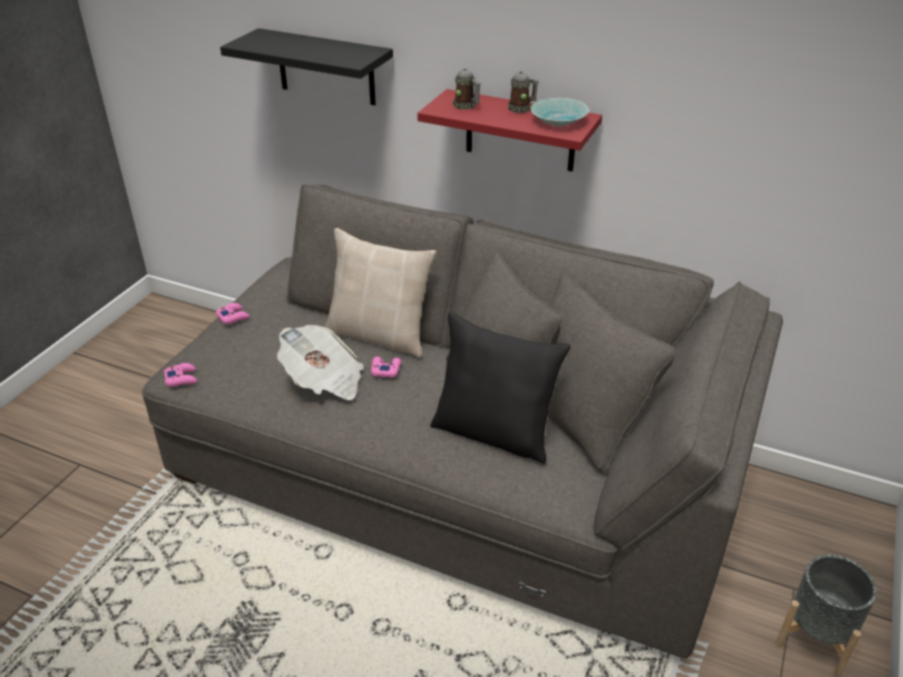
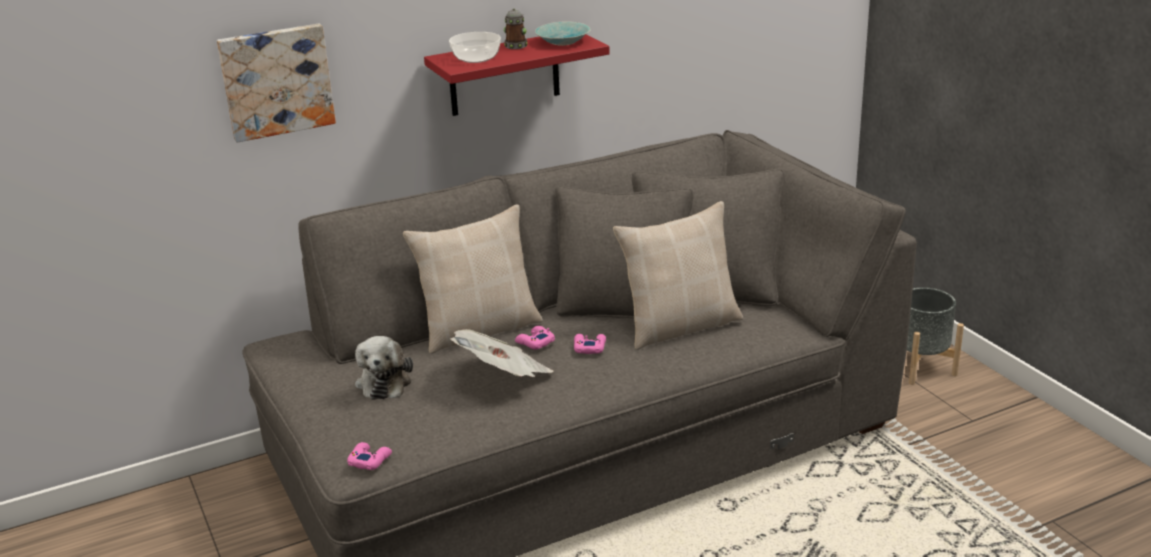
camera: 50 degrees left, 10 degrees down
pink game controller [216,303,250,324] -> pink game controller moved to [574,334,606,354]
black shelf [220,28,393,105] -> picture [217,24,336,143]
black pillow [430,312,570,464] -> beige pillow [613,201,743,350]
mug [453,68,481,110] -> bowl [449,32,501,63]
none -> plush toy [355,336,413,400]

